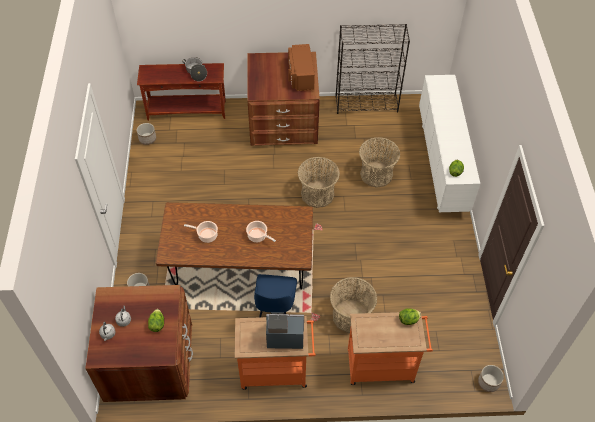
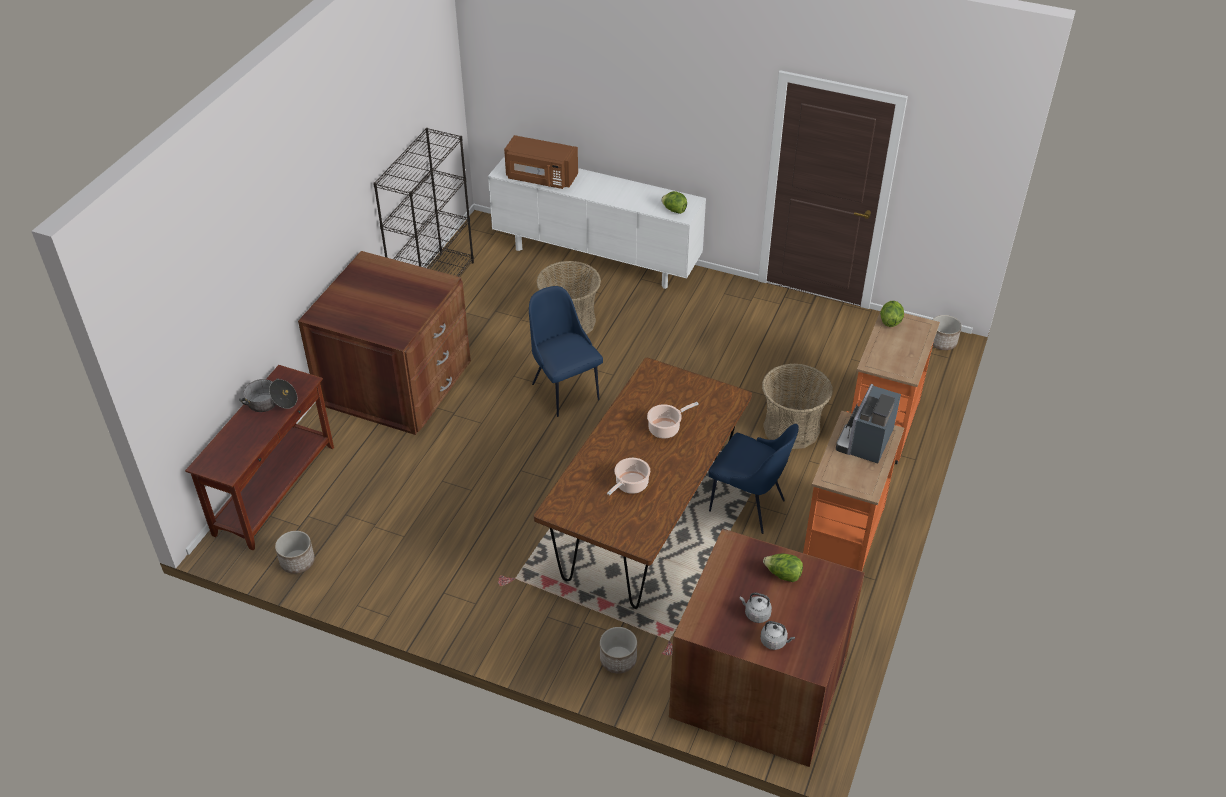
camera: 65 degrees left, 10 degrees down
brown microwave [288,44,315,91] -> brown microwave moved to [504,135,578,189]
basket [298,157,340,208] -> blue chair [529,286,603,417]

